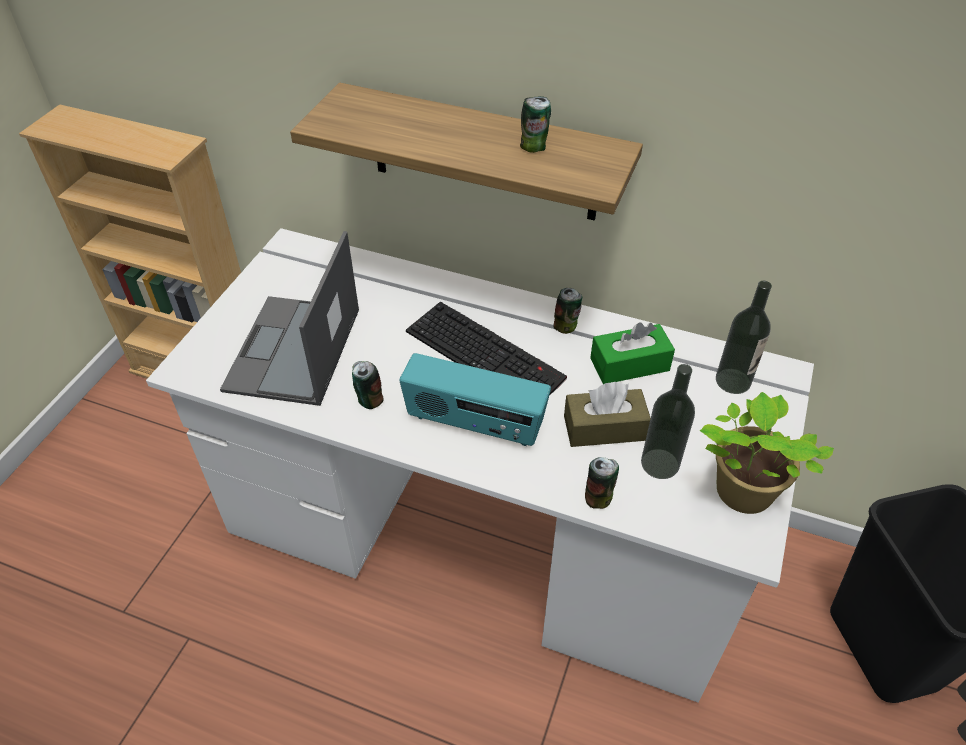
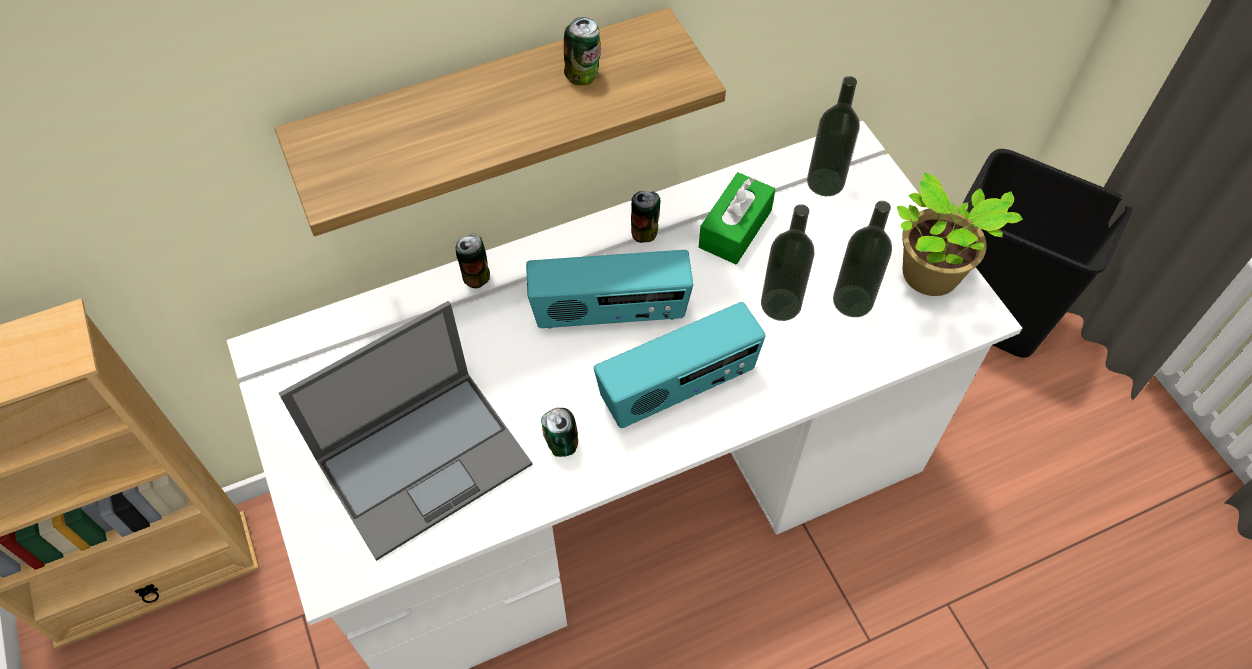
camera: 45 degrees left, 10 degrees up
laptop [220,231,359,406] -> laptop turned 90 degrees counterclockwise [279,301,532,561]
keyboard [406,302,567,394] -> radio [526,250,693,328]
brown tissue box [564,382,651,447] -> bottle [761,204,815,321]
can [585,457,619,509] -> can moved to [456,234,490,288]

